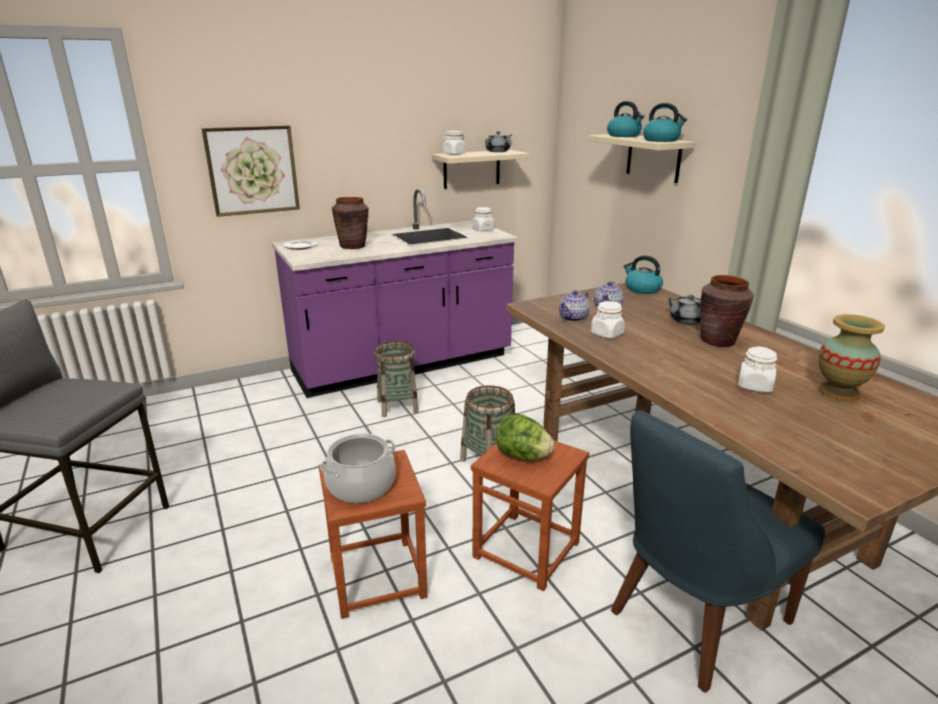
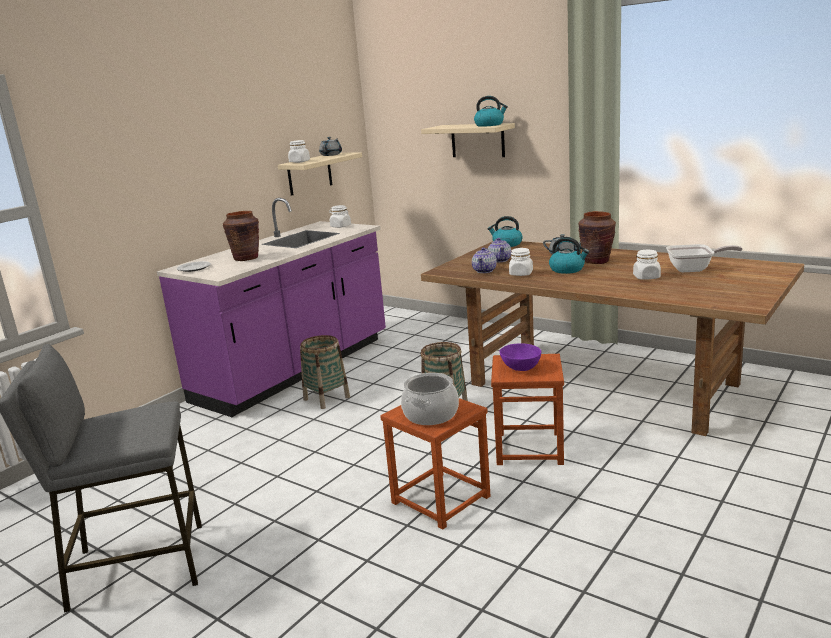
camera: 25 degrees left, 5 degrees down
picture [202,125,300,217] -> none
lettuce [496,414,554,461] -> purple bowl [500,343,541,371]
kettle [607,101,644,137] -> kettle moved to [549,237,589,274]
blue chair [611,410,825,693] -> none
vase [819,314,885,402] -> frying pan [666,244,742,272]

